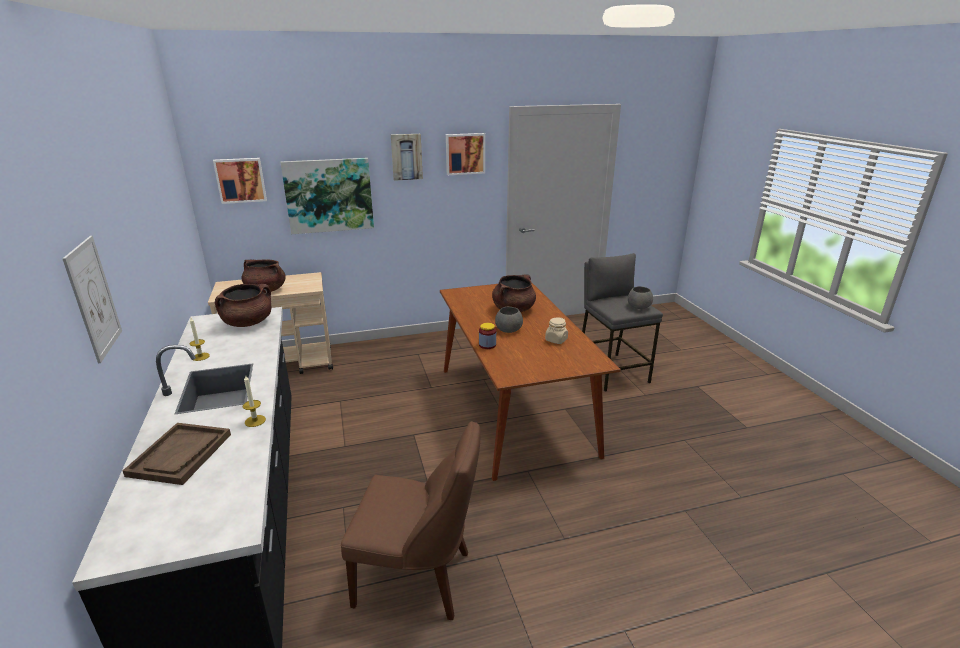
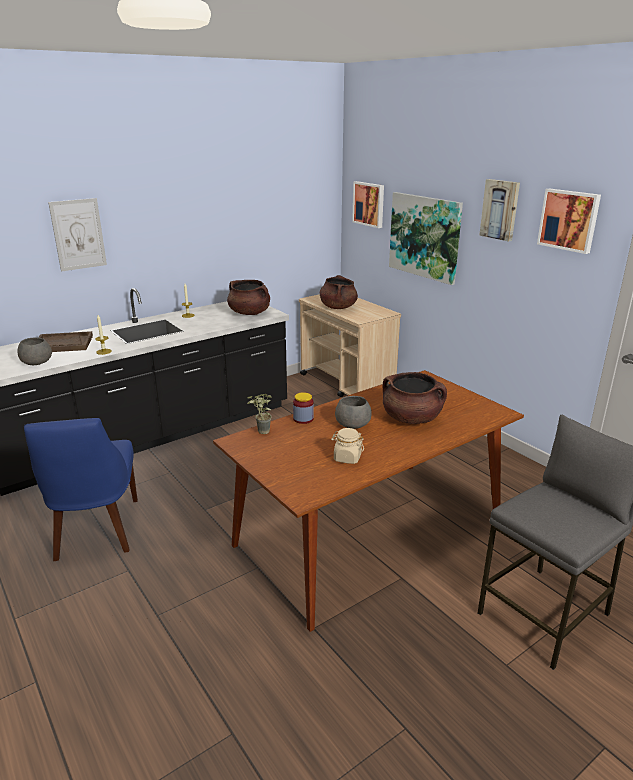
camera: 70 degrees right, 0 degrees up
brown chair [341,421,481,620] -> blue chair [24,418,138,561]
grey bowl [628,286,653,309] -> grey bowl moved to [17,338,52,365]
none -> potted plant [247,394,272,434]

